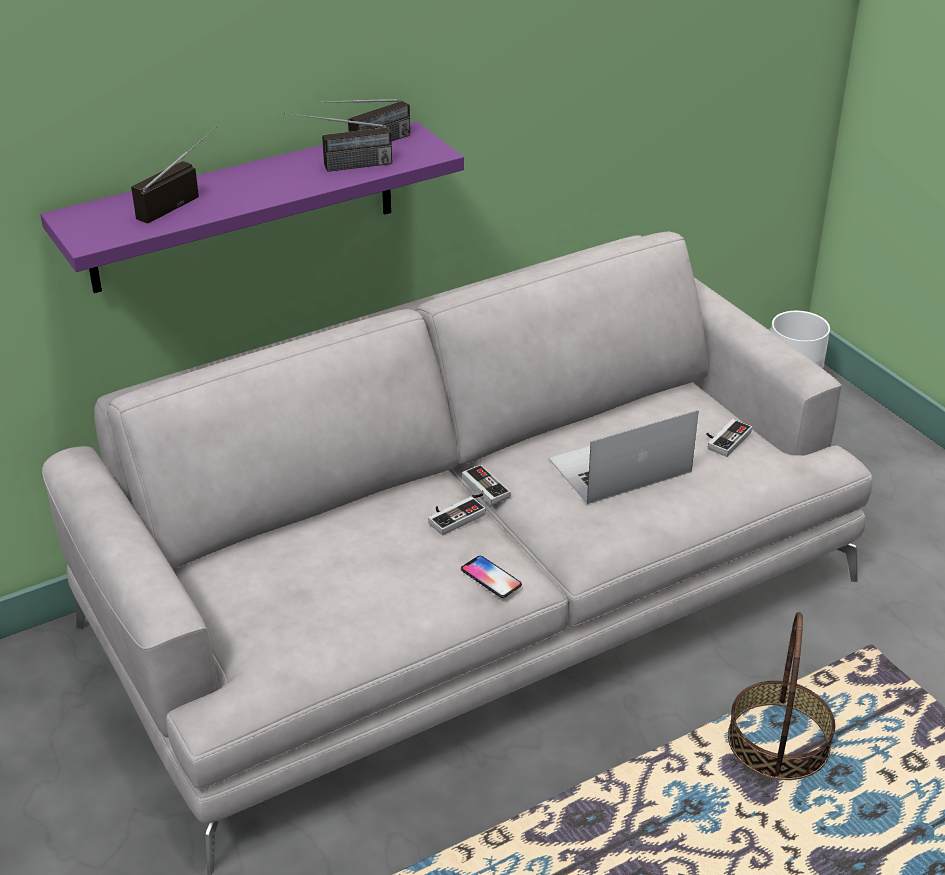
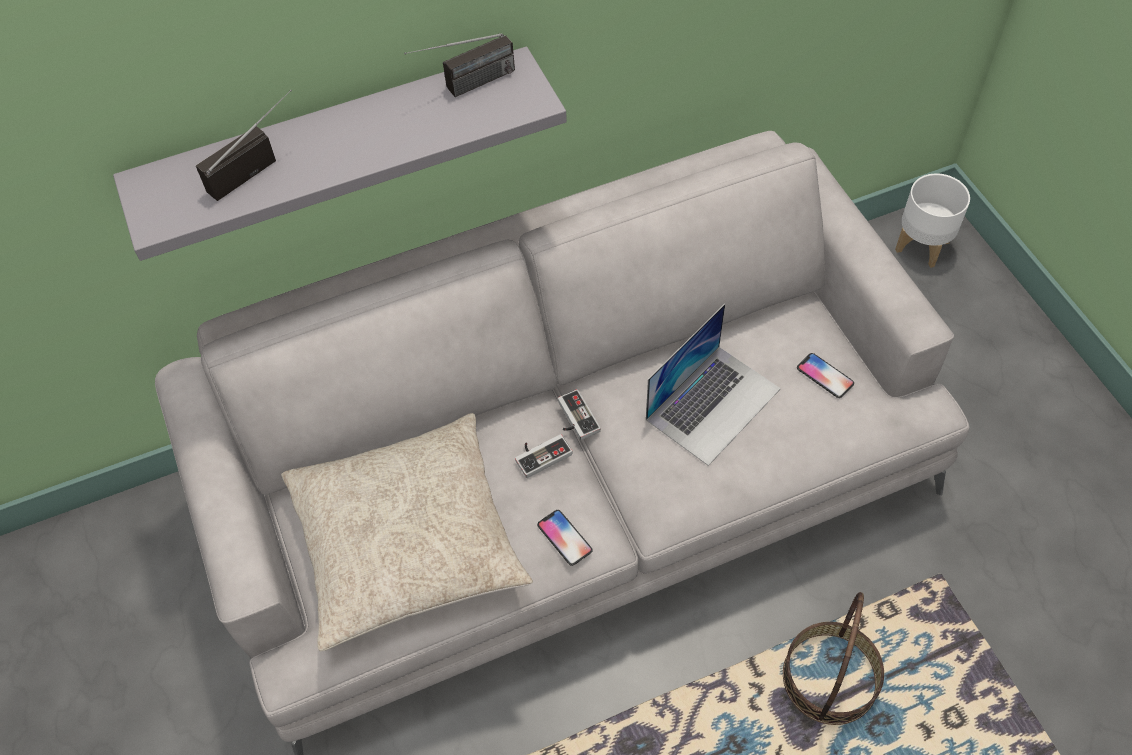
camera: 10 degrees right, 20 degrees up
purple shelf [40,122,464,293] -> grey shelf [113,46,567,261]
radio [284,113,392,172] -> none
laptop [549,410,699,504] -> laptop turned 150 degrees clockwise [646,304,781,466]
game controller [706,419,752,457] -> phone [797,353,854,398]
none -> beige pillow [281,413,533,652]

